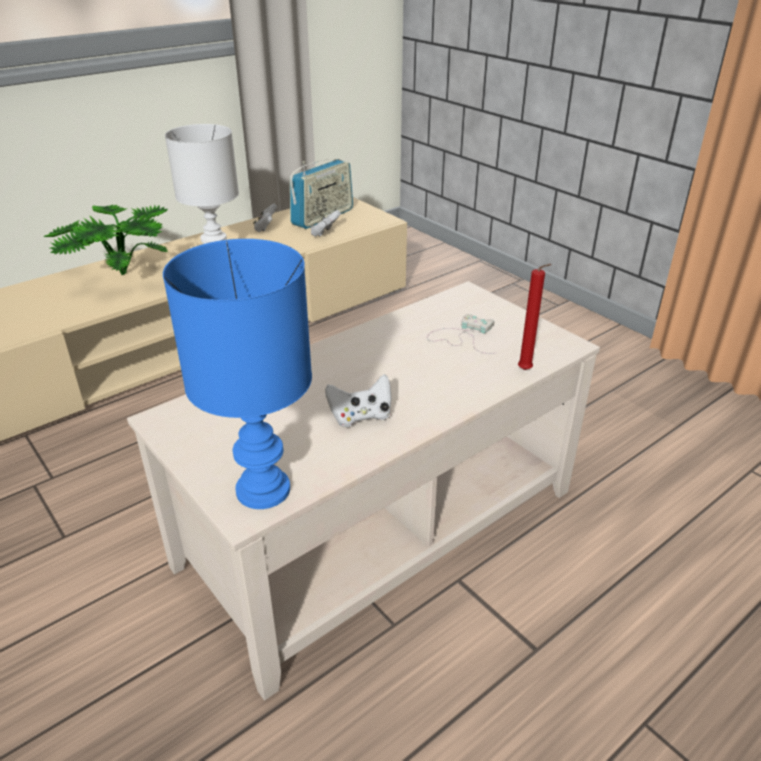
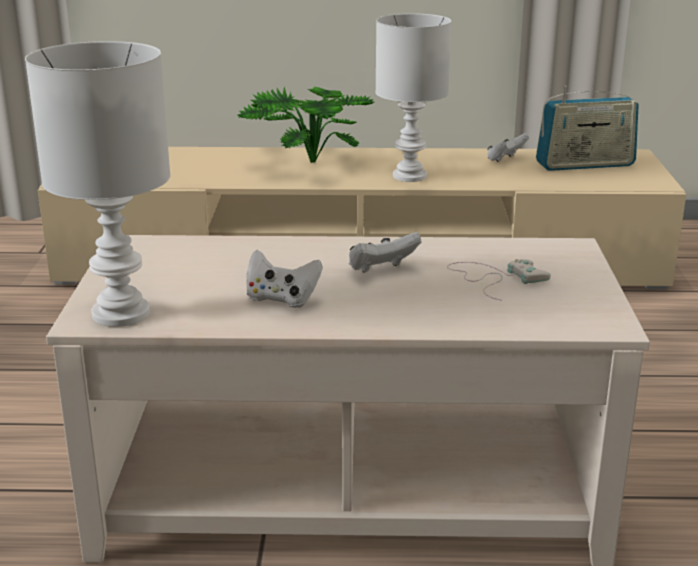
camera: 40 degrees right, 10 degrees down
blue table lamp [163,239,312,509] -> white table lamp [25,41,171,327]
white game controller [310,210,341,237] -> white game controller moved to [349,232,421,273]
red candle [518,264,552,370] -> none

